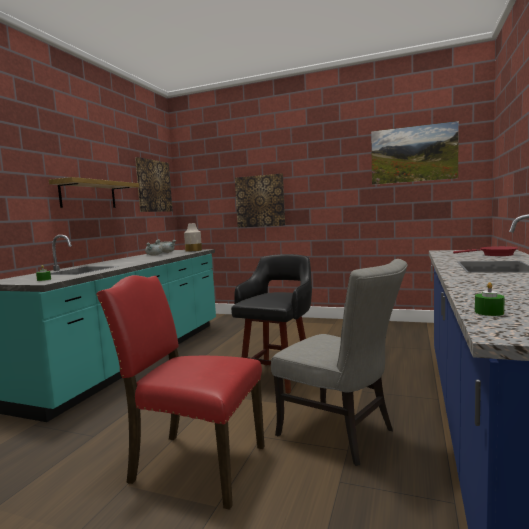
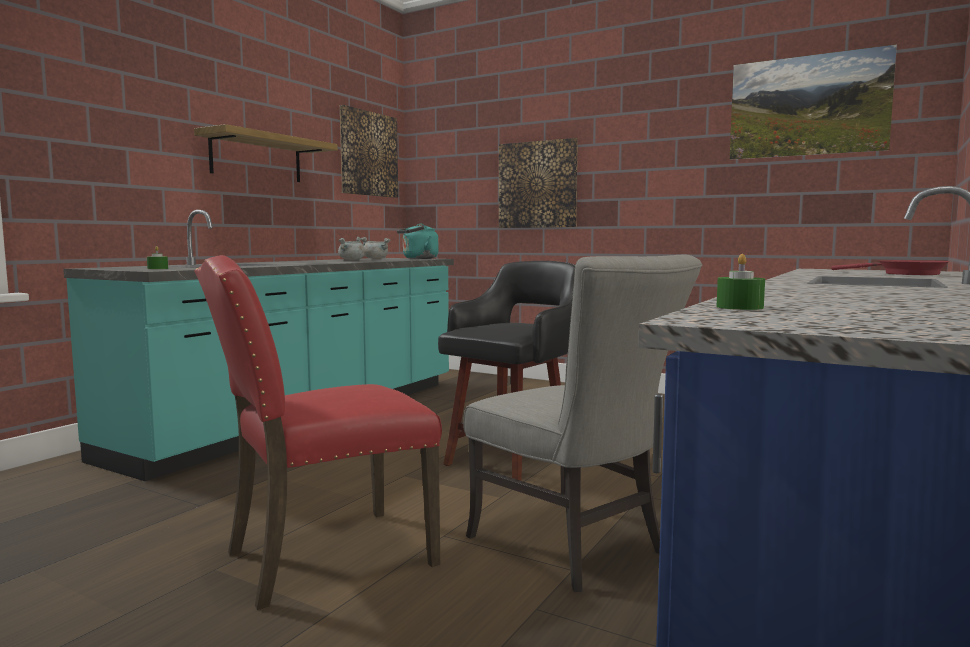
camera: 10 degrees right, 0 degrees up
red chair [96,275,264,510] -> red chair turned 60 degrees counterclockwise [194,255,442,610]
beige vase [184,223,202,252] -> turquoise kettle [397,224,439,259]

